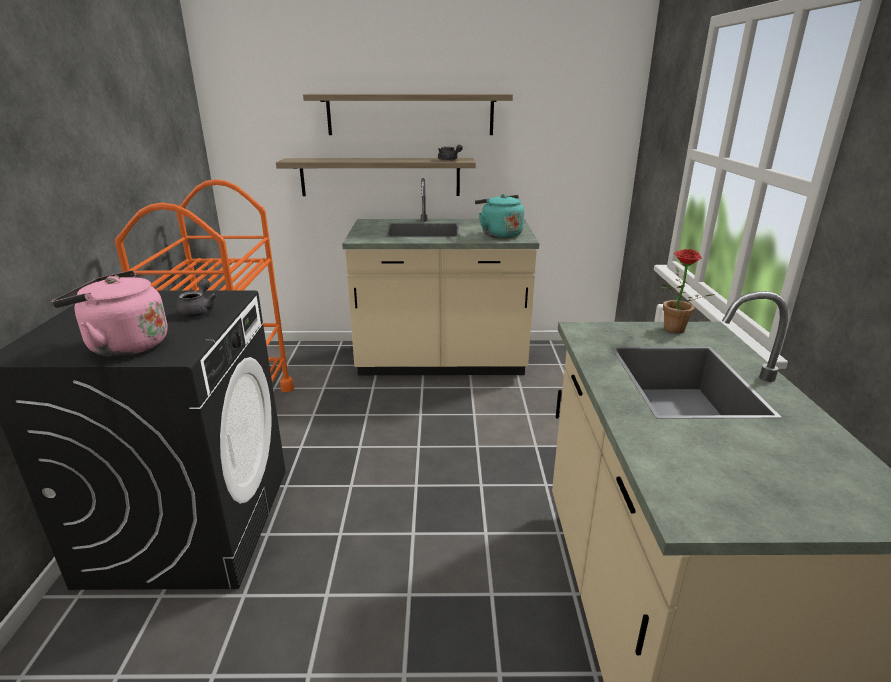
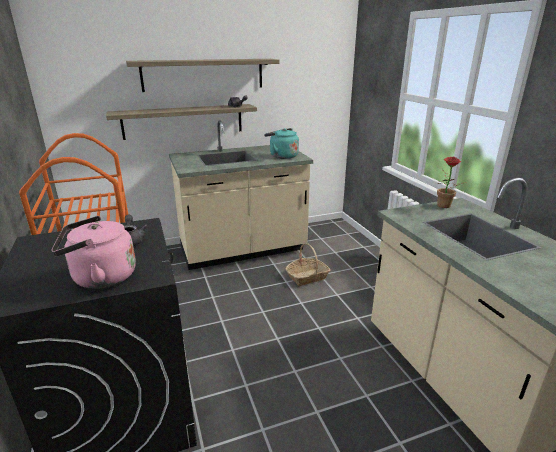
camera: 20 degrees left, 0 degrees up
none -> basket [286,243,331,286]

